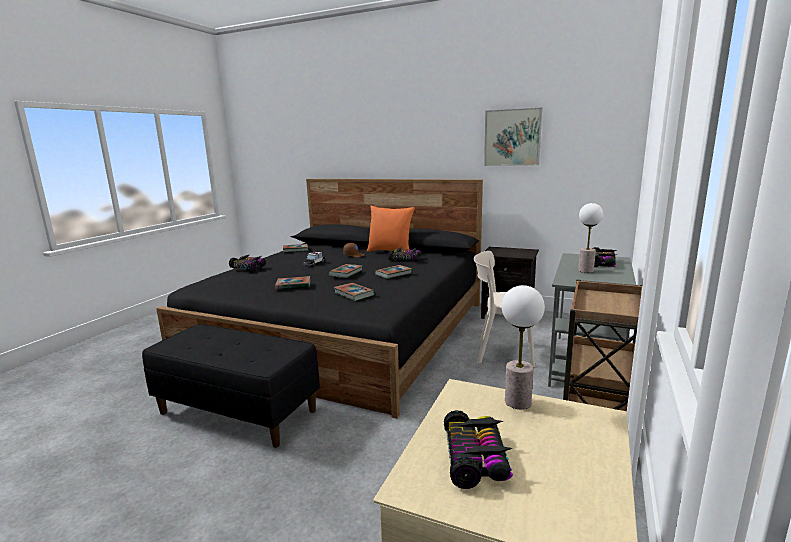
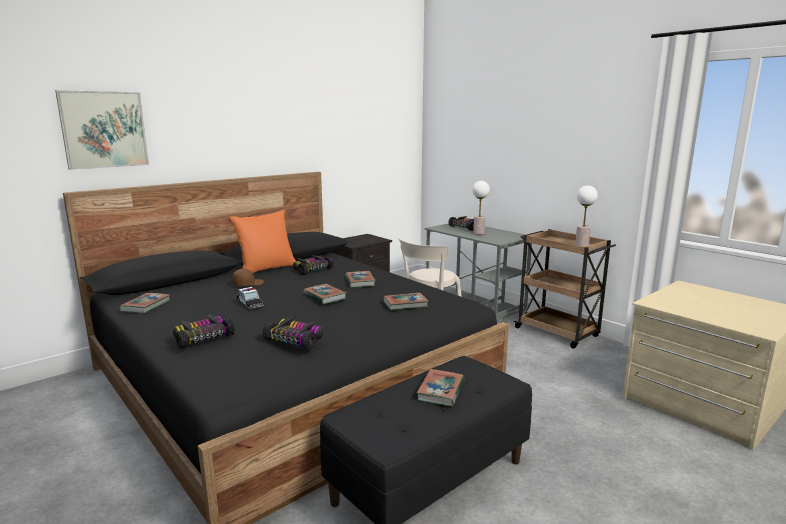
camera: 65 degrees left, 0 degrees up
book [275,276,310,290] -> book moved to [417,369,465,406]
toy car [444,410,513,489] -> toy car moved to [262,316,324,350]
picture [484,108,542,166] -> picture moved to [55,90,149,170]
table lamp [502,285,545,409] -> table lamp moved to [575,185,598,247]

